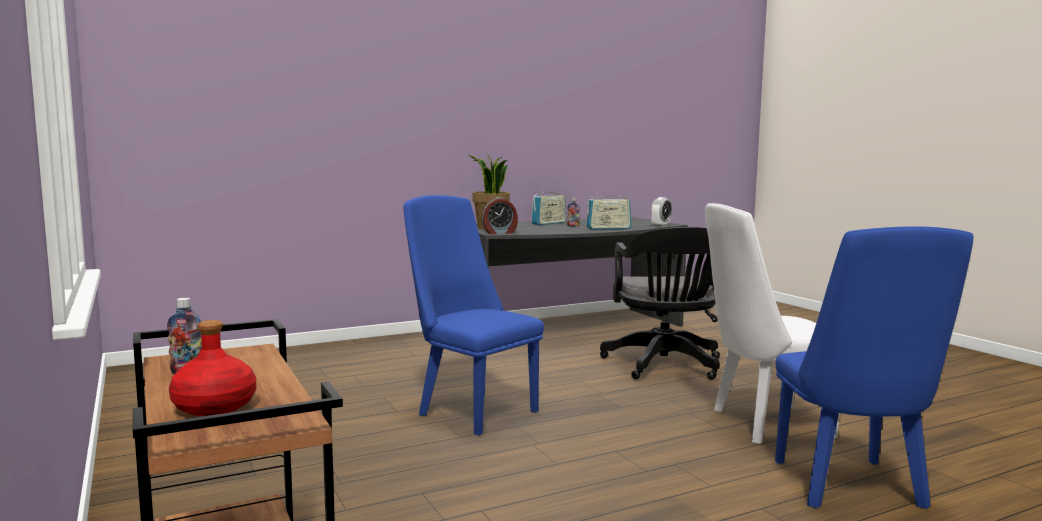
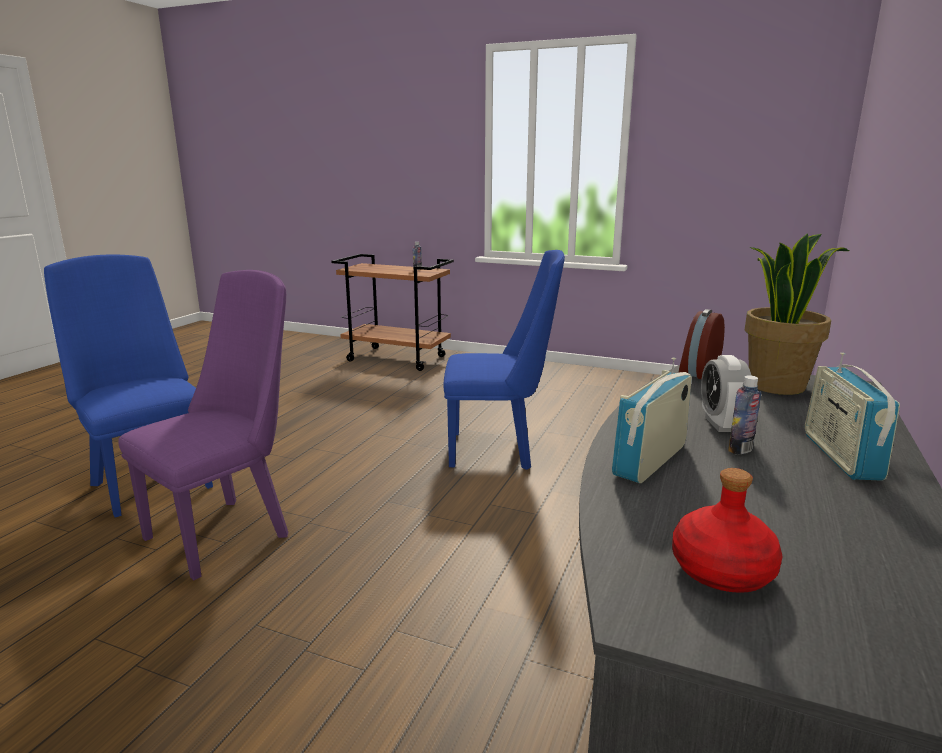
camera: 140 degrees right, 10 degrees up
red bottle [169,320,256,416] -> red bottle moved to [672,468,782,593]
black office chair [600,227,720,380] -> none
alarm clock [651,197,672,227] -> alarm clock moved to [701,355,752,432]
white chair [705,203,840,444] -> purple chair [118,270,288,580]

